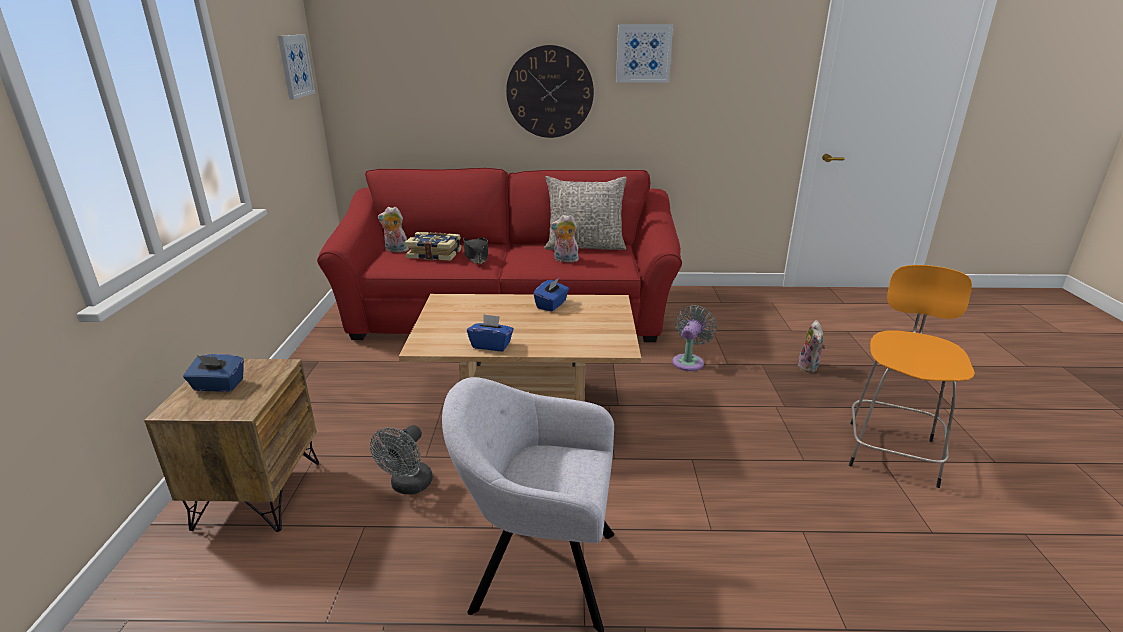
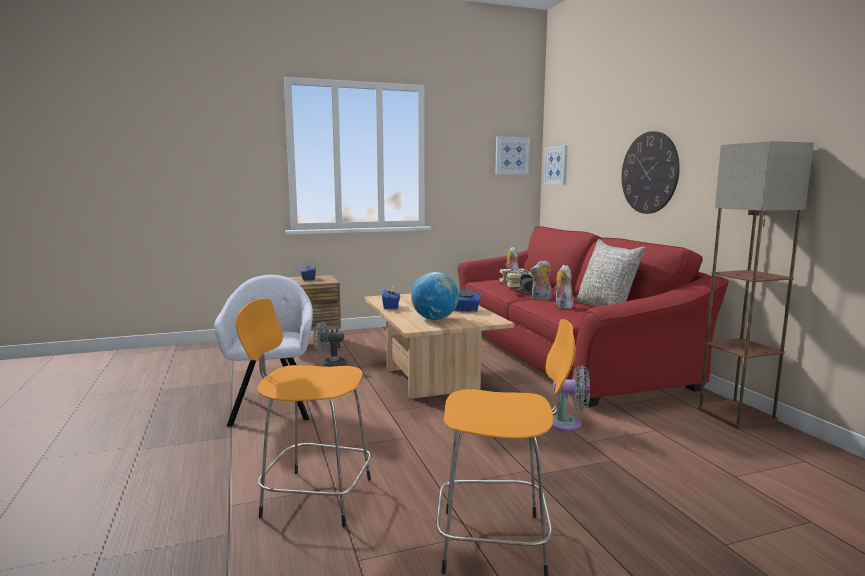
camera: 70 degrees right, 15 degrees down
picture [616,24,673,83] -> picture moved to [544,145,568,185]
plush toy [798,320,826,373] -> plush toy moved to [530,260,551,300]
none -> orange stool [236,298,371,527]
none -> globe [411,272,459,320]
none -> floor lamp [697,141,814,429]

